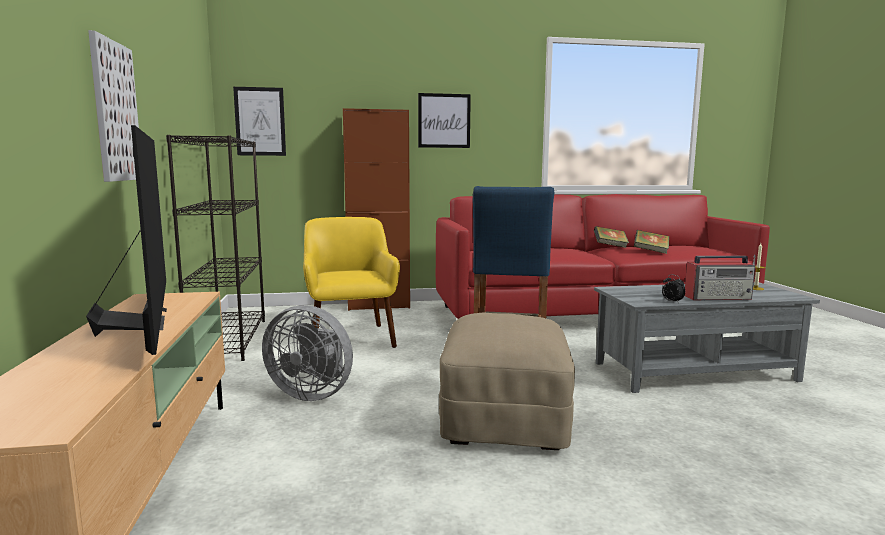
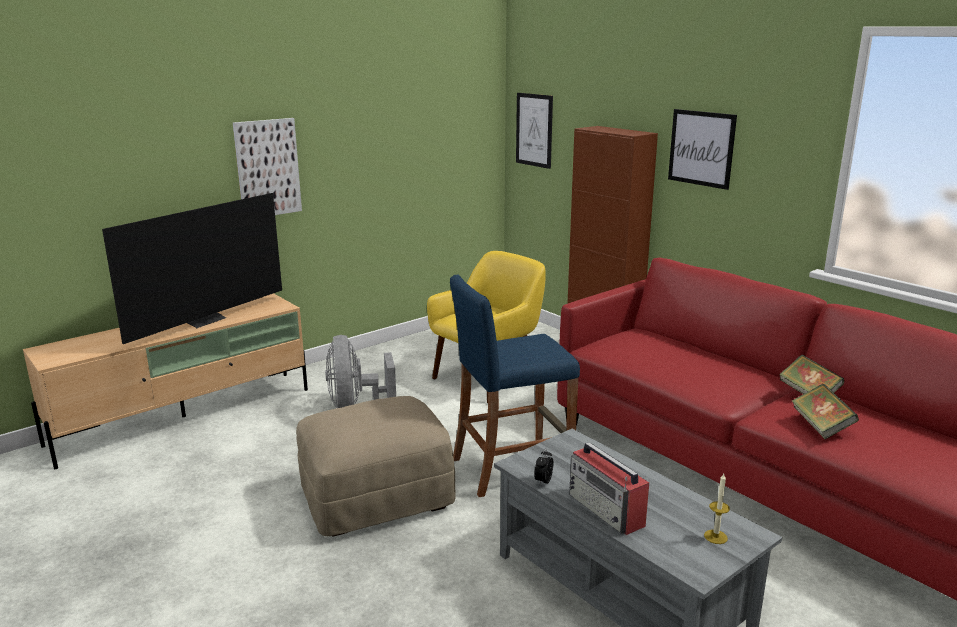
camera: 60 degrees right, 10 degrees up
black bookcase [166,135,265,361] -> none

